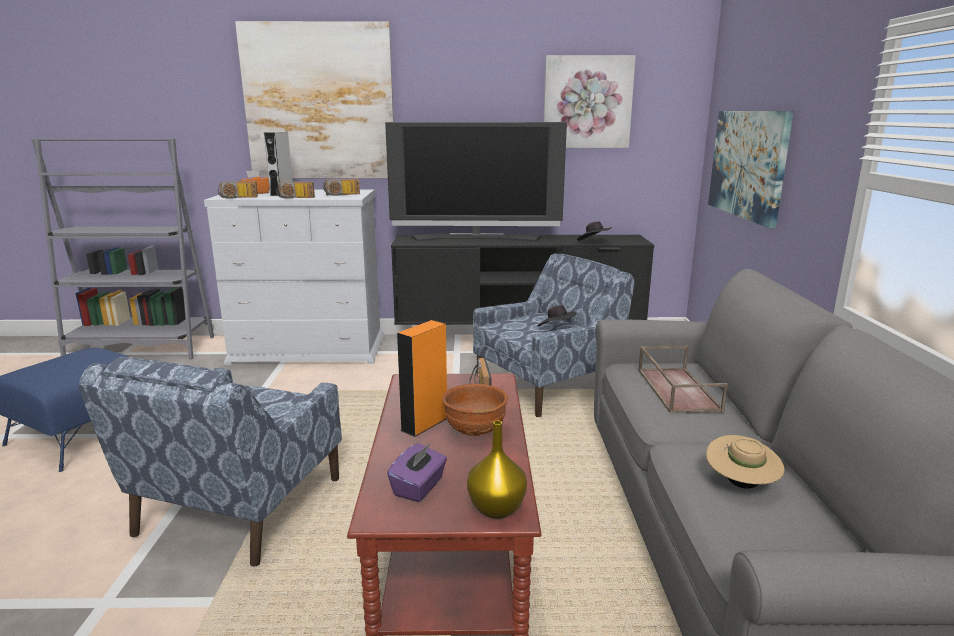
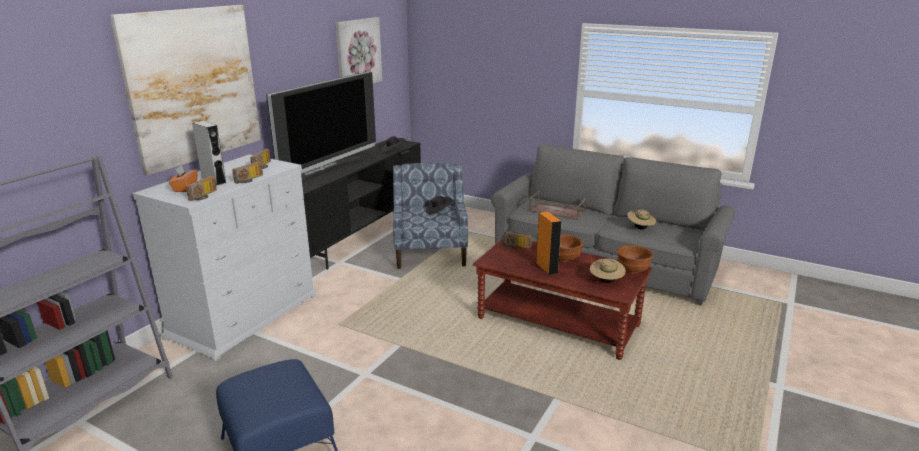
camera: 60 degrees left, 5 degrees up
blue armchair [78,357,342,567] -> none
purple tissue box [387,443,447,502] -> beige hat [590,258,626,283]
yellow vase [467,421,527,519] -> brown bowl [617,245,653,273]
picture [708,111,794,228] -> none

